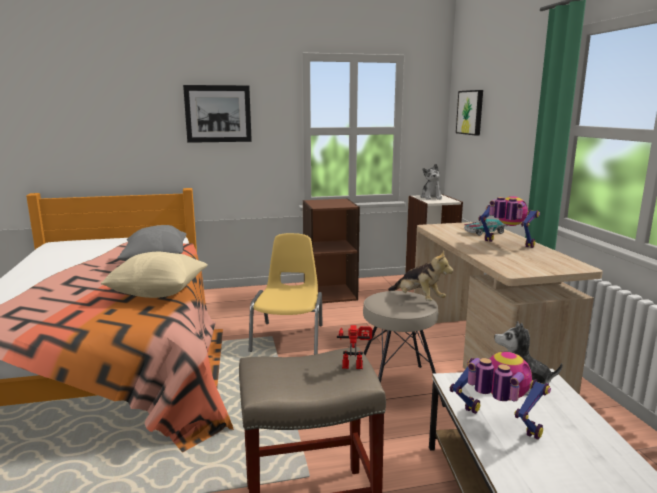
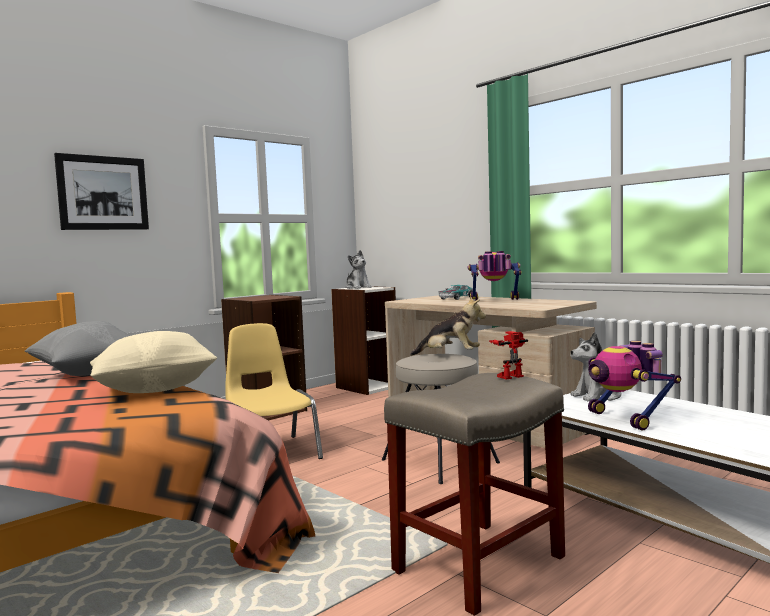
camera: 30 degrees left, 10 degrees down
toy robot [450,352,551,440] -> toy robot turned 120 degrees counterclockwise [588,341,681,430]
picture [456,90,483,136] -> none

